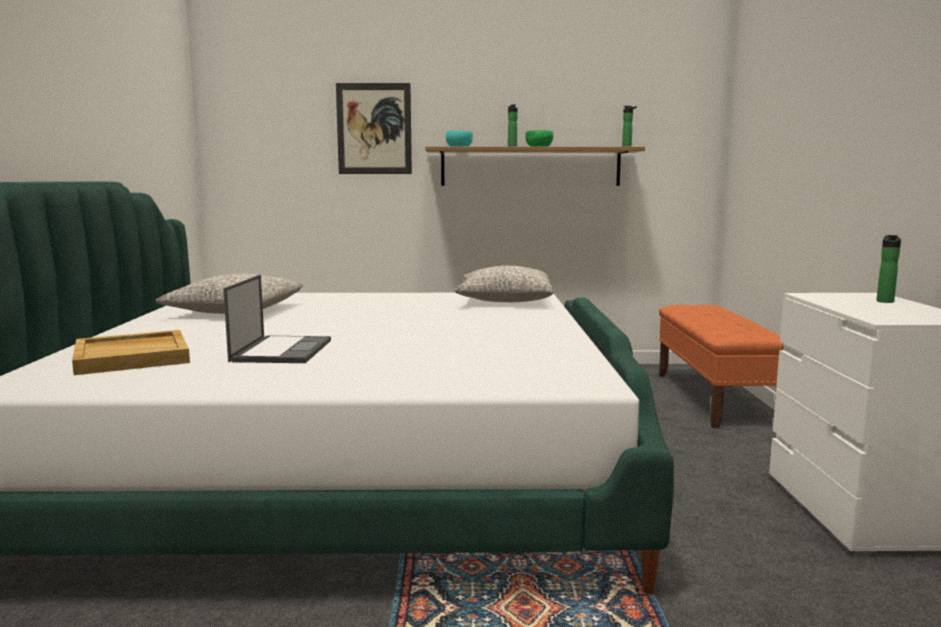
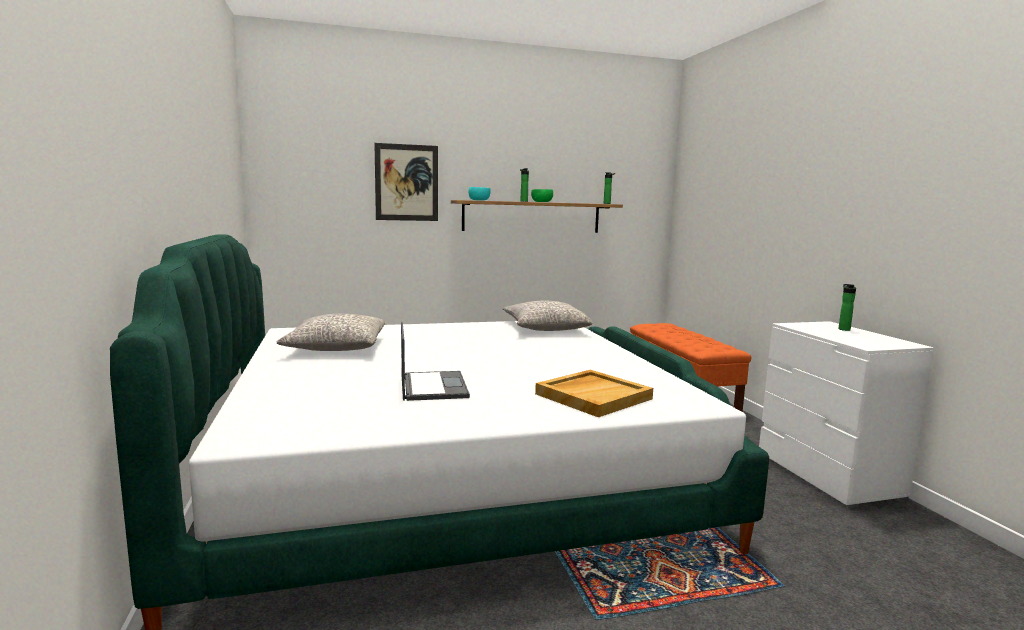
camera: 15 degrees left, 0 degrees up
beige tray [72,330,190,375] -> beige tray moved to [535,370,653,417]

